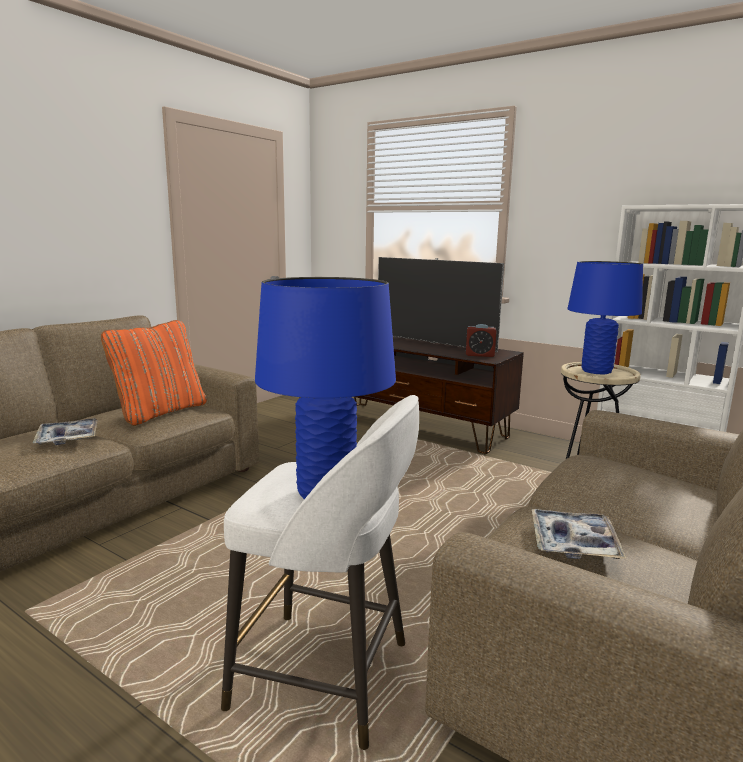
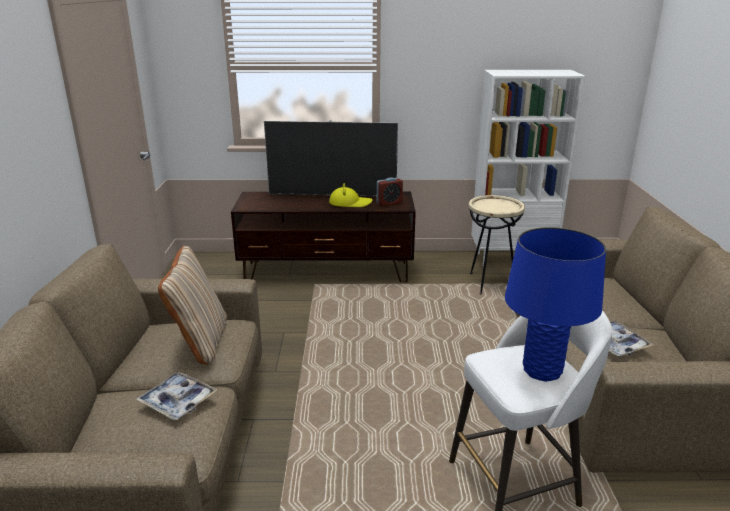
camera: 35 degrees left, 10 degrees up
orange pillow [101,320,207,426] -> beige pillow [158,246,227,365]
blue table lamp [567,261,643,374] -> none
none -> yellow hat [329,183,373,207]

